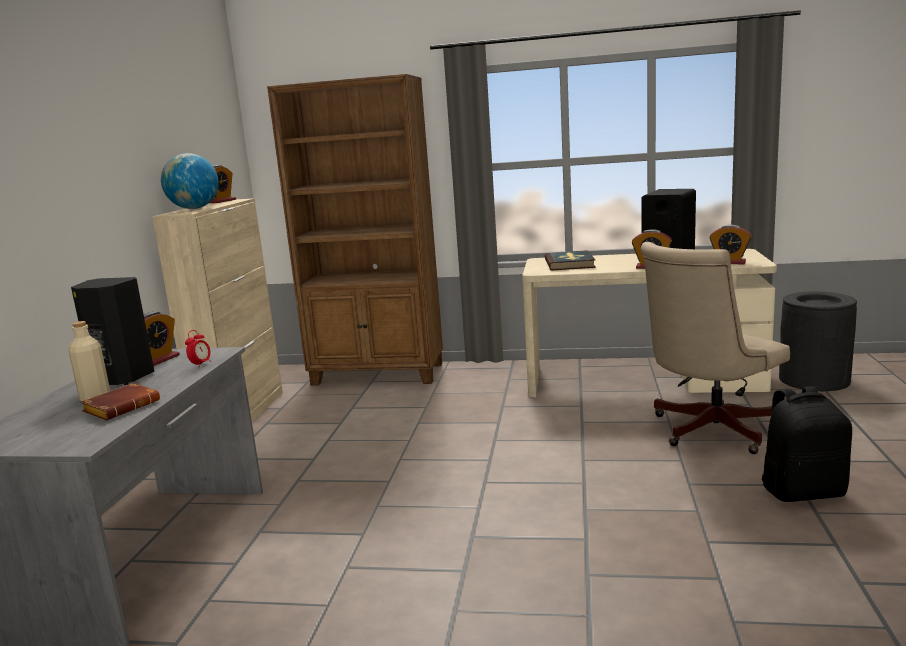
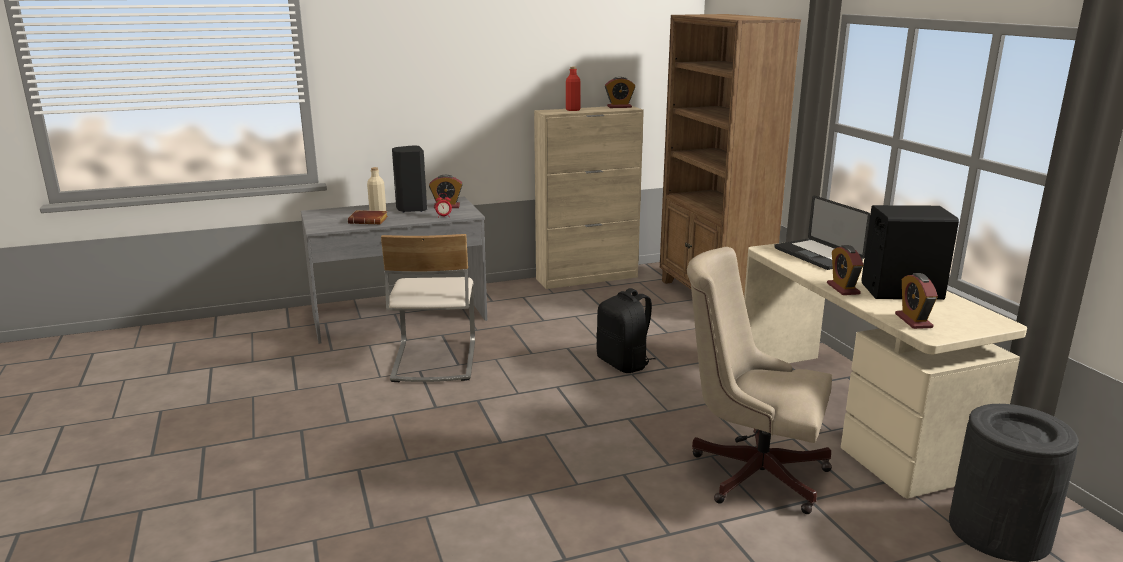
camera: 60 degrees right, 5 degrees up
globe [161,153,219,209] -> red bottle [566,67,581,111]
book [545,250,596,270] -> laptop [774,195,870,270]
black backpack [762,386,852,502] -> black backpack moved to [596,288,656,373]
none -> beige chair [381,234,475,382]

